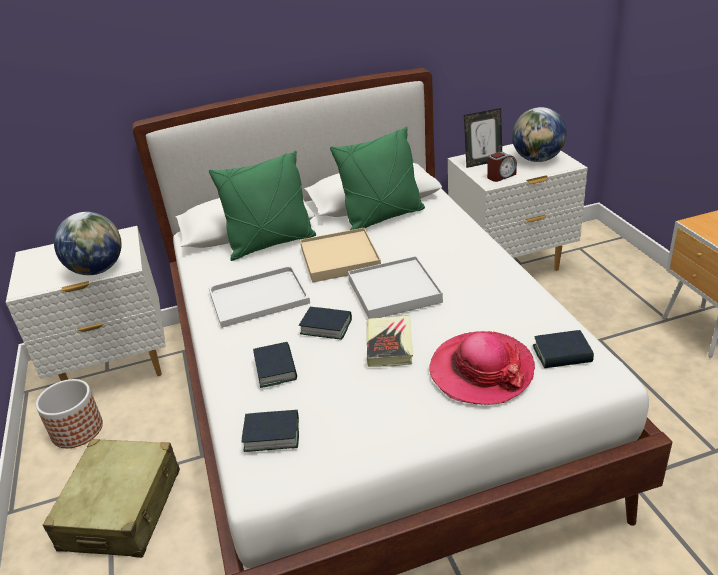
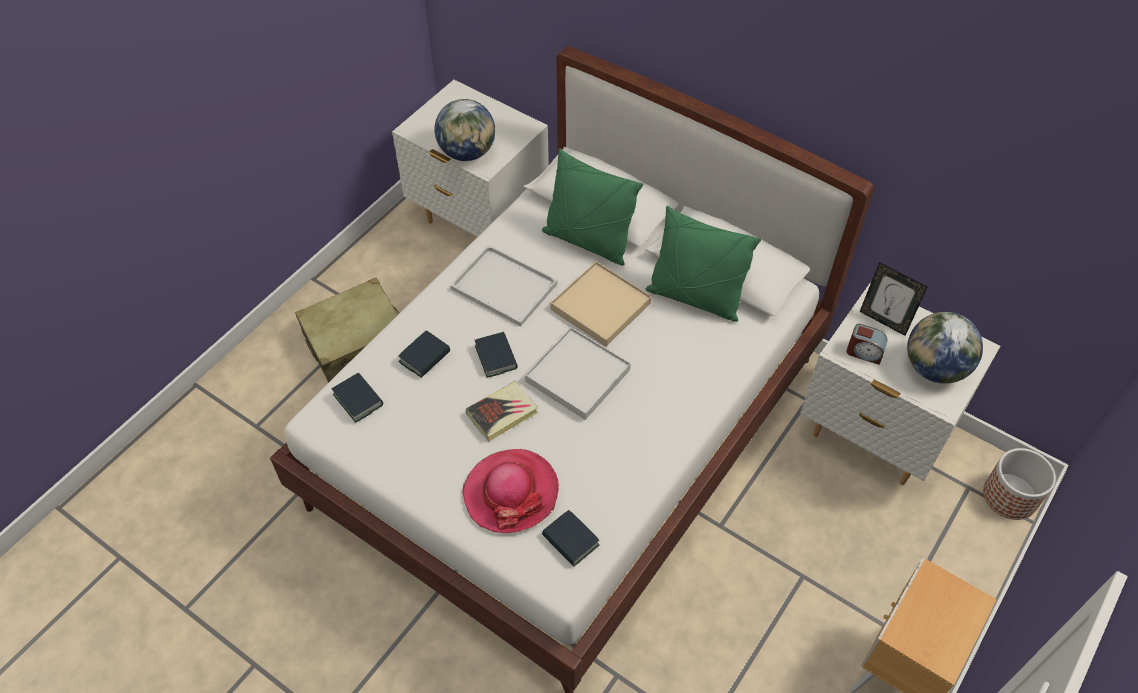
camera: 50 degrees right, 20 degrees up
planter [36,379,103,448] -> planter moved to [983,448,1056,520]

